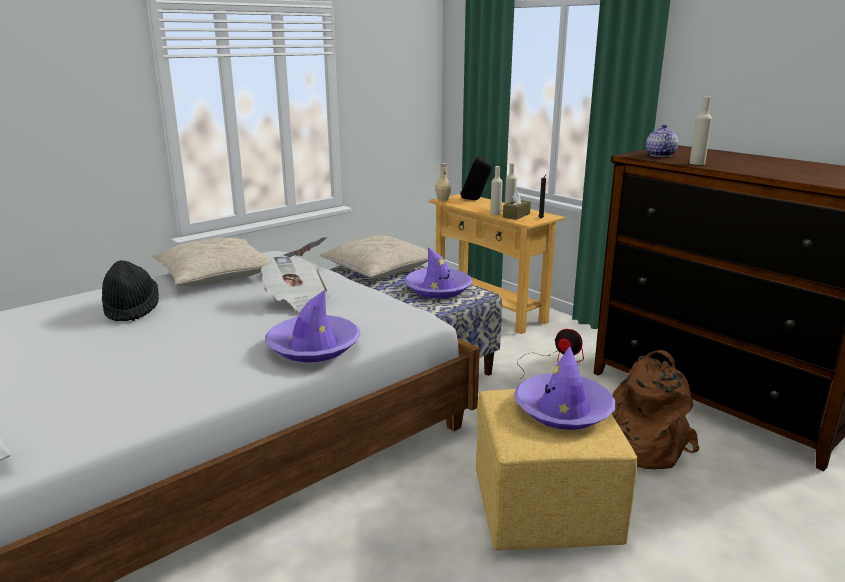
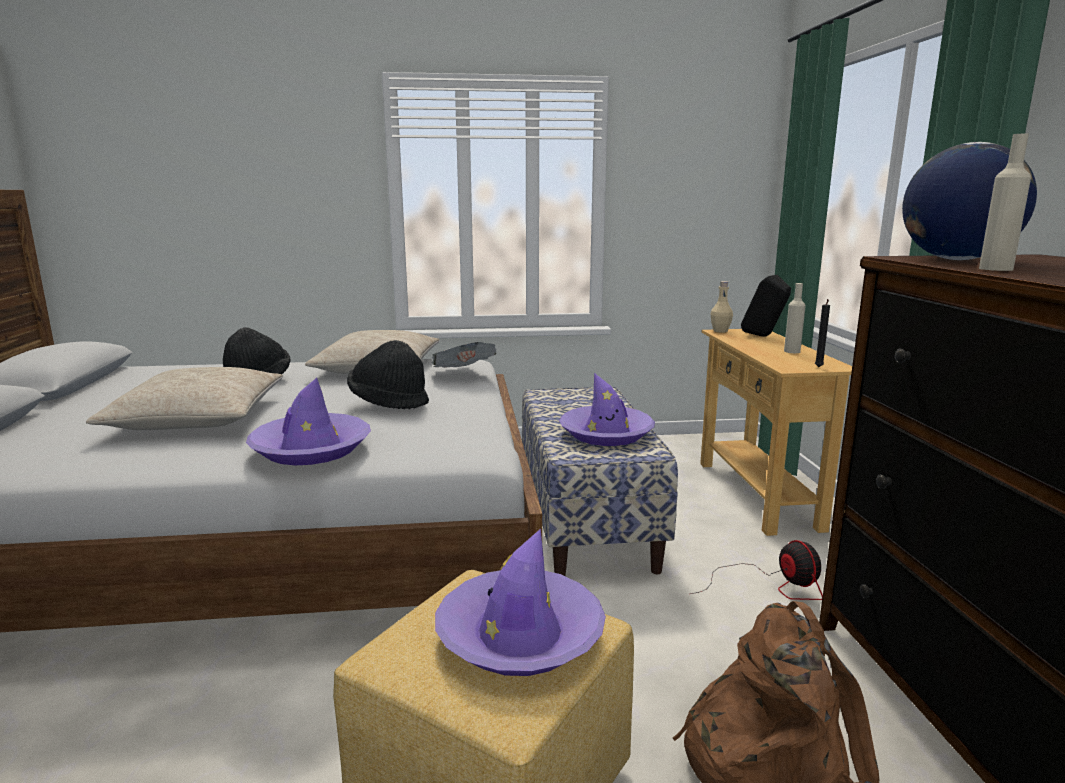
camera: 35 degrees right, 5 degrees down
newspaper [261,255,330,312] -> black hat [347,340,429,409]
beige pillow [320,235,428,278] -> beige pillow moved to [86,367,283,430]
beige bottle [490,166,503,215] -> none
brown tissue box [503,191,531,220] -> none
teapot [646,125,679,157] -> globe [902,142,1037,260]

